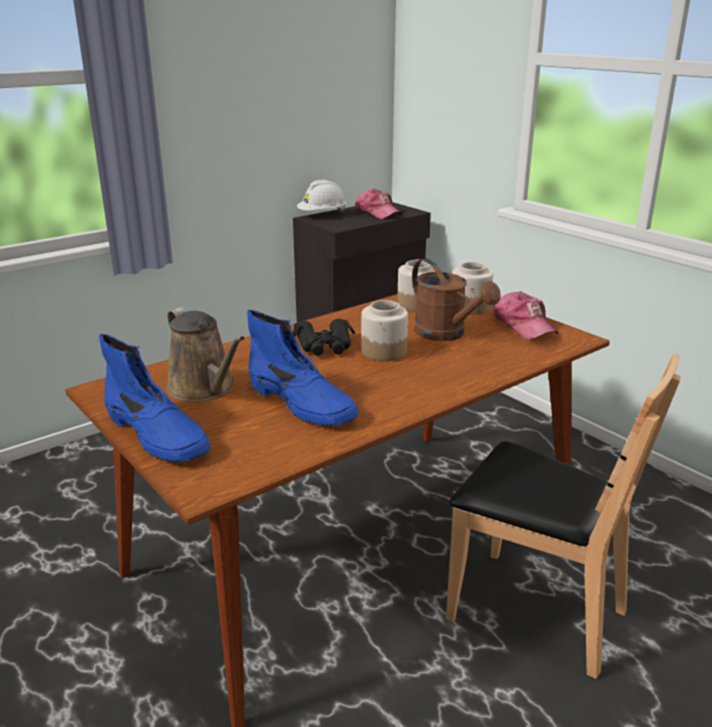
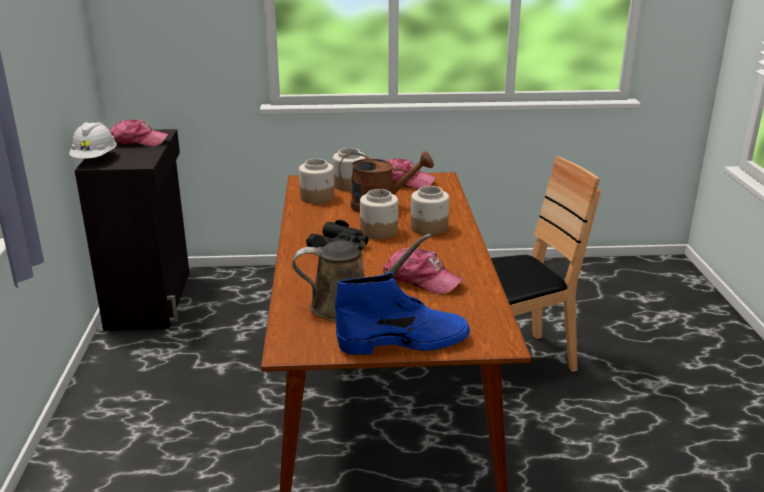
camera: 55 degrees left, 0 degrees up
blue boot [247,310,358,426] -> cap [383,247,464,295]
none -> jar [411,186,449,236]

